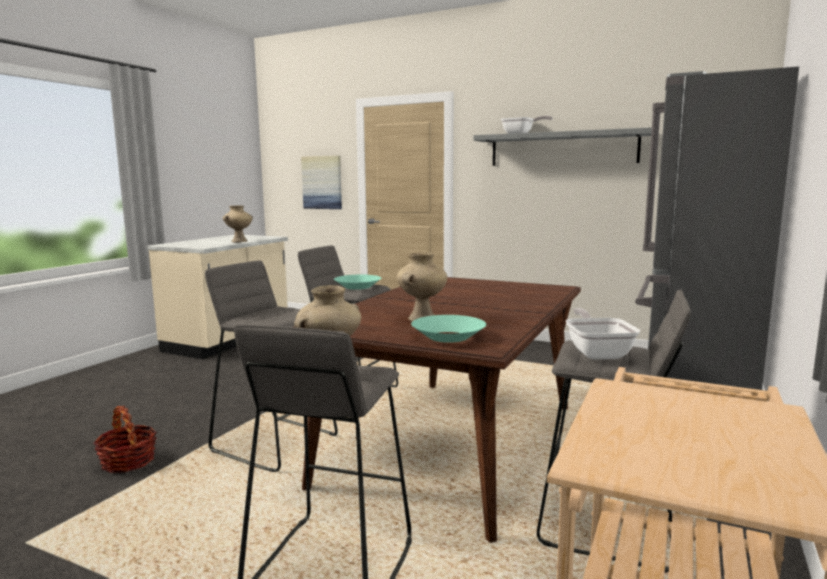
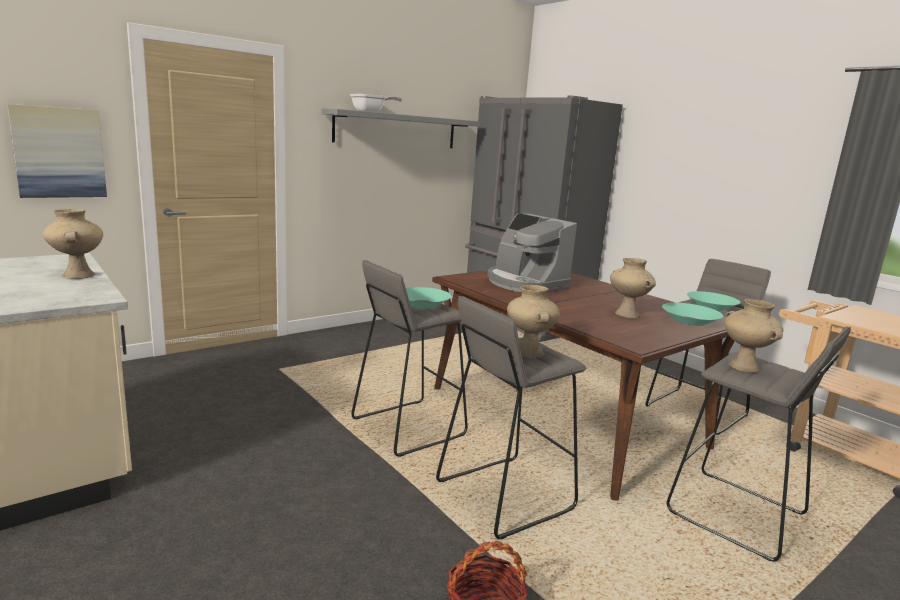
camera: 65 degrees left, 5 degrees up
frying pan [566,308,640,359] -> turquoise bowl [687,291,741,311]
none -> coffee machine [487,213,577,292]
none -> beige vase [507,285,560,358]

